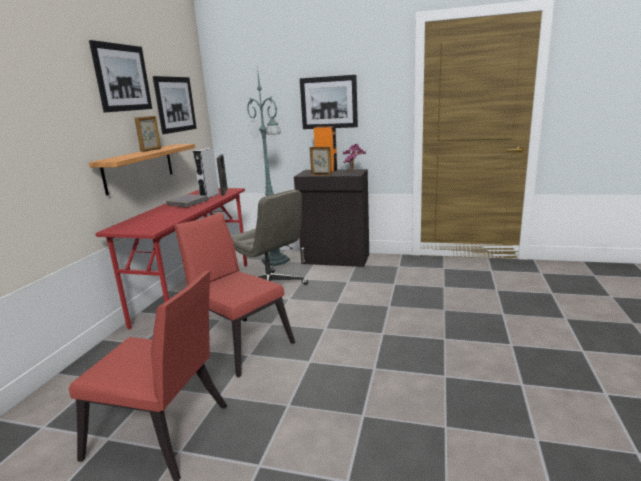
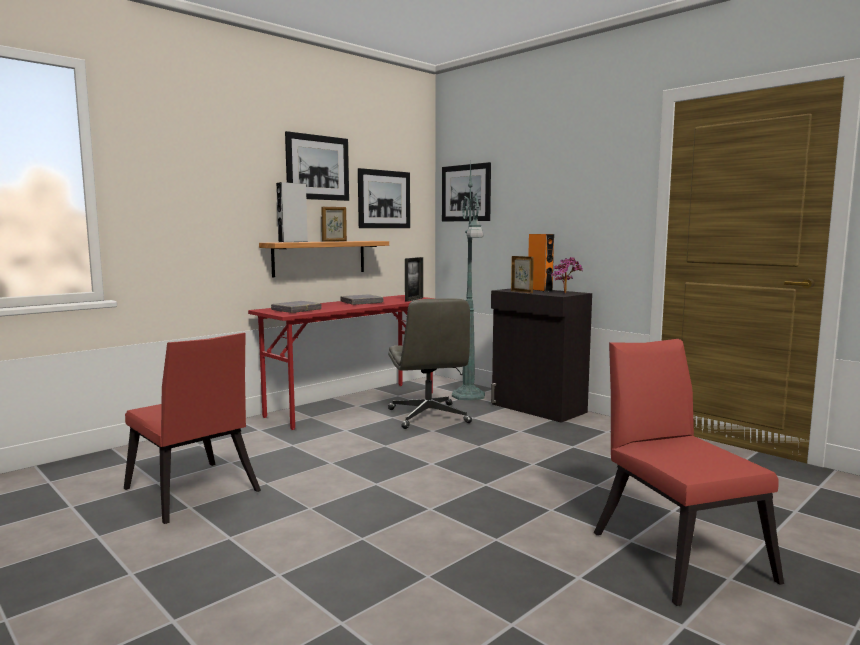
camera: 30 degrees right, 10 degrees down
red chair [174,213,295,378] -> red chair moved to [594,339,784,606]
grey speaker [193,148,219,199] -> grey speaker moved to [276,182,308,242]
picture [300,75,358,129] -> picture moved to [442,162,491,222]
none -> grey book [271,301,322,313]

